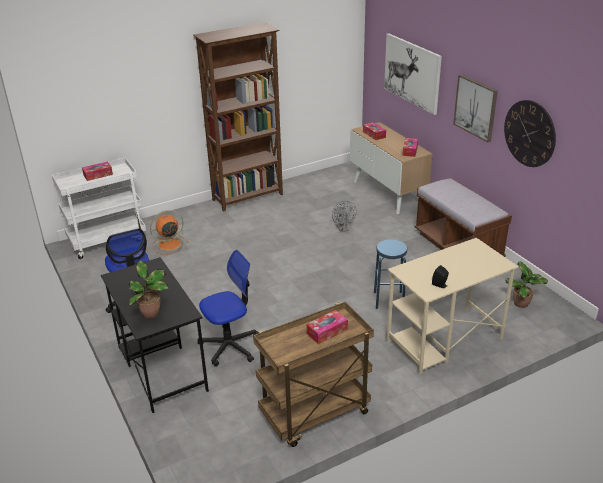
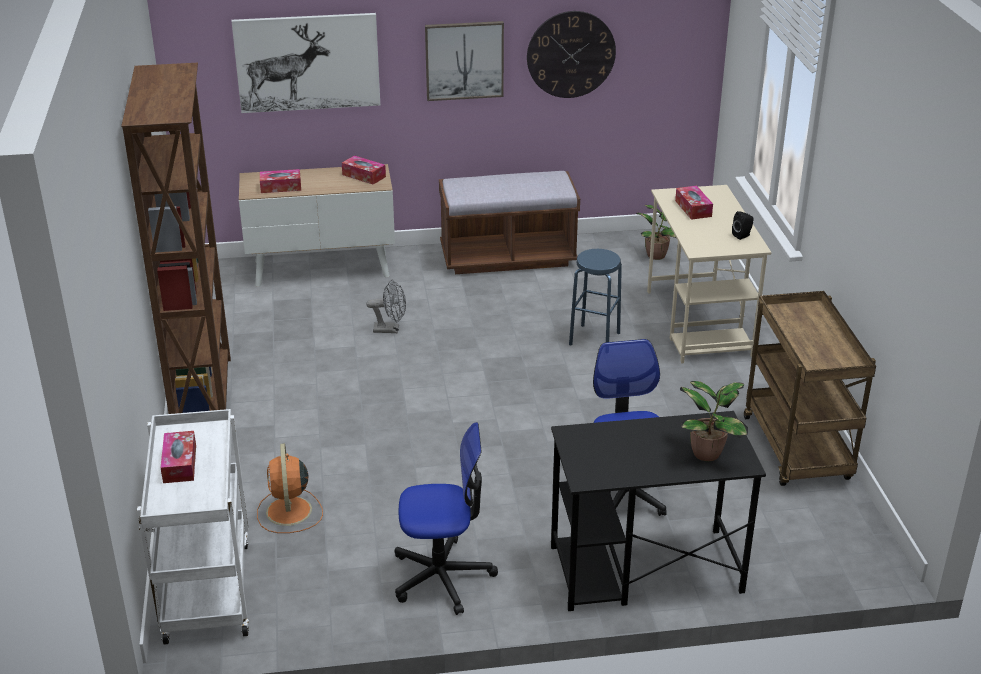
camera: 70 degrees left, 0 degrees up
tissue box [306,310,348,344] -> tissue box moved to [675,186,713,220]

